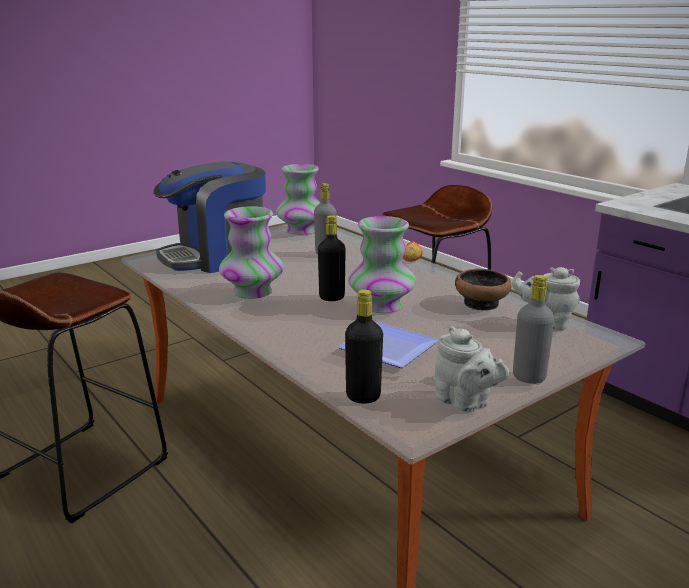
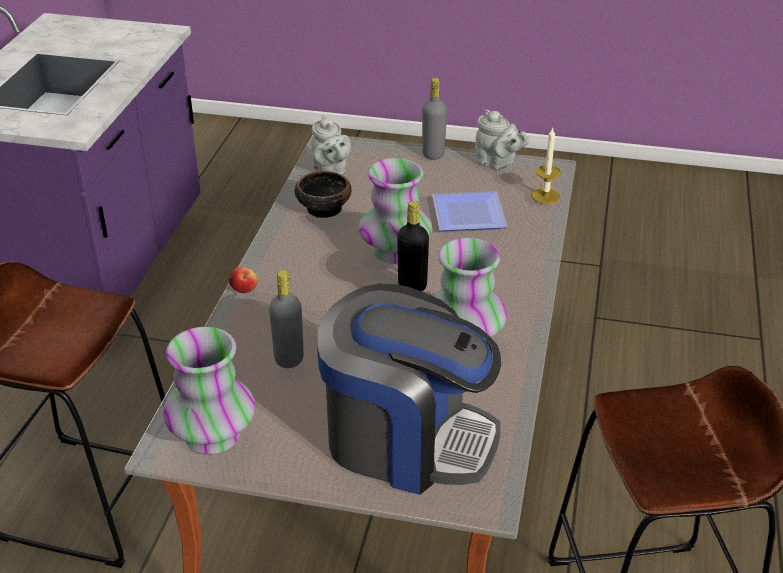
camera: 130 degrees left, 15 degrees up
black bottle [345,290,383,404] -> candle [531,127,561,204]
grey teapot [434,326,509,412] -> grey teapot turned 120 degrees clockwise [475,109,530,170]

